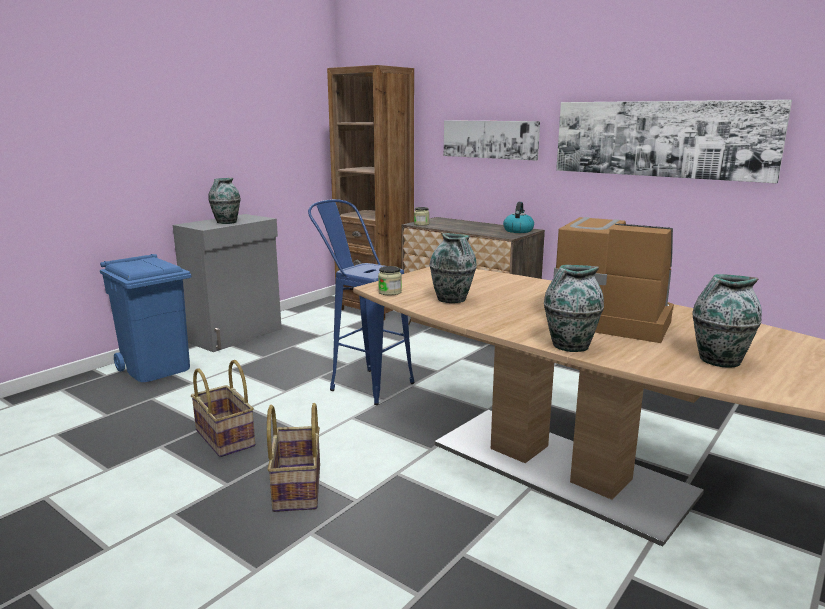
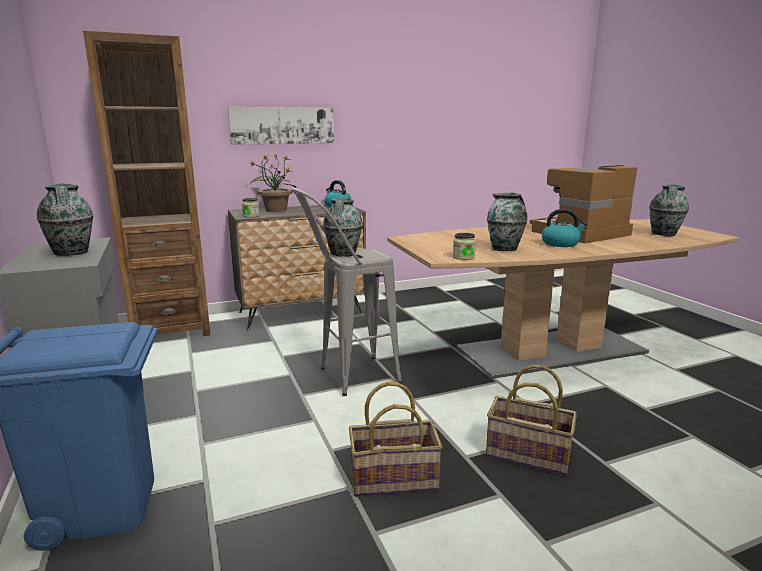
camera: 60 degrees left, 0 degrees up
blue stool [308,199,415,405] -> grey stool [292,188,402,396]
vase [544,265,604,352] -> vase moved to [323,197,363,257]
picture [556,100,792,183] -> none
none -> potted plant [249,154,296,212]
none -> kettle [542,209,588,247]

